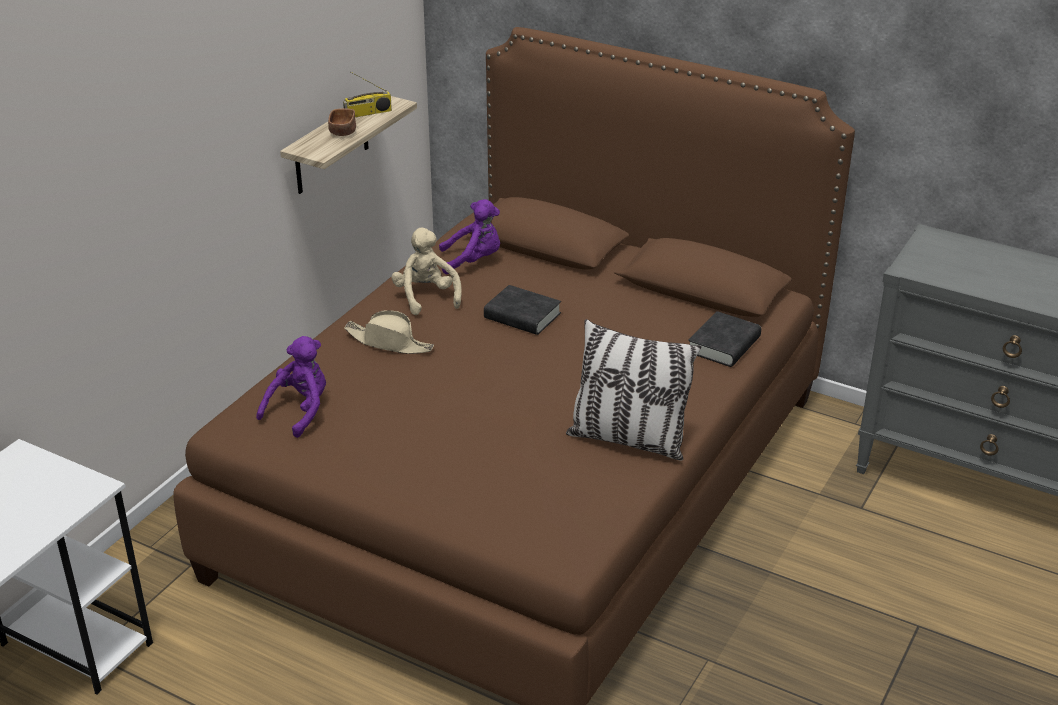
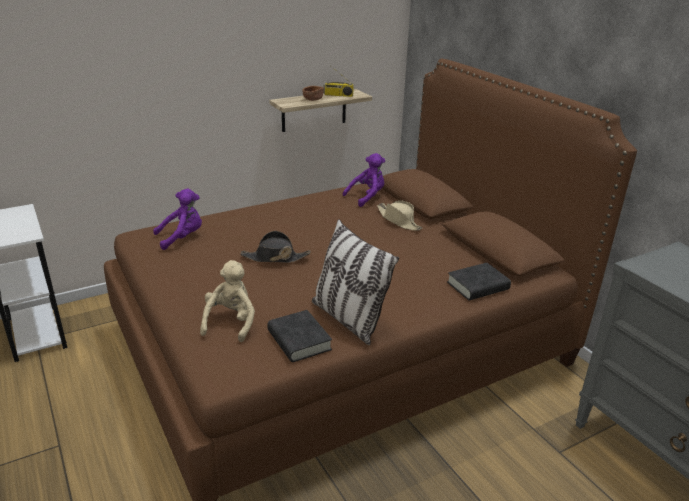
camera: 30 degrees right, 5 degrees down
beige hat [344,310,434,354] -> beige hat moved to [377,200,422,231]
beige plush toy [391,227,462,315] -> beige plush toy moved to [200,260,255,342]
purple plush toy [439,199,500,274] -> purple plush toy turned 60 degrees counterclockwise [343,153,385,207]
black book [484,285,561,335] -> black book moved to [267,310,332,362]
none -> black hat [240,231,311,263]

